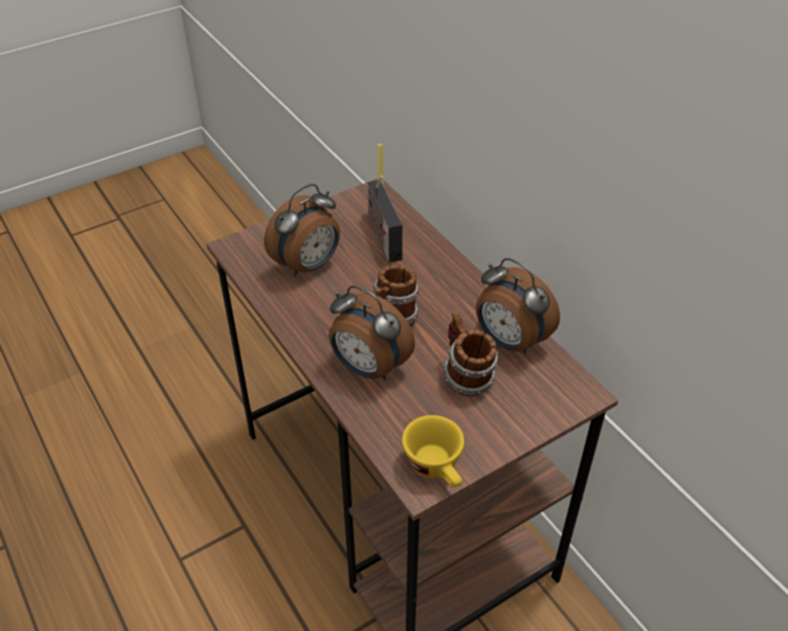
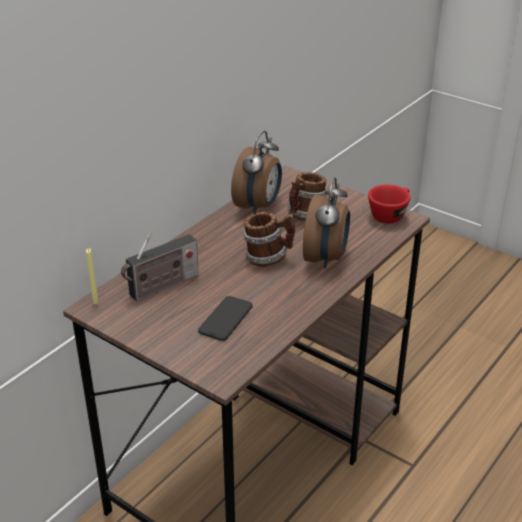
camera: 110 degrees left, 10 degrees down
alarm clock [264,184,340,276] -> phone [198,296,253,341]
yellow cup [402,415,464,487] -> red cup [368,185,410,224]

